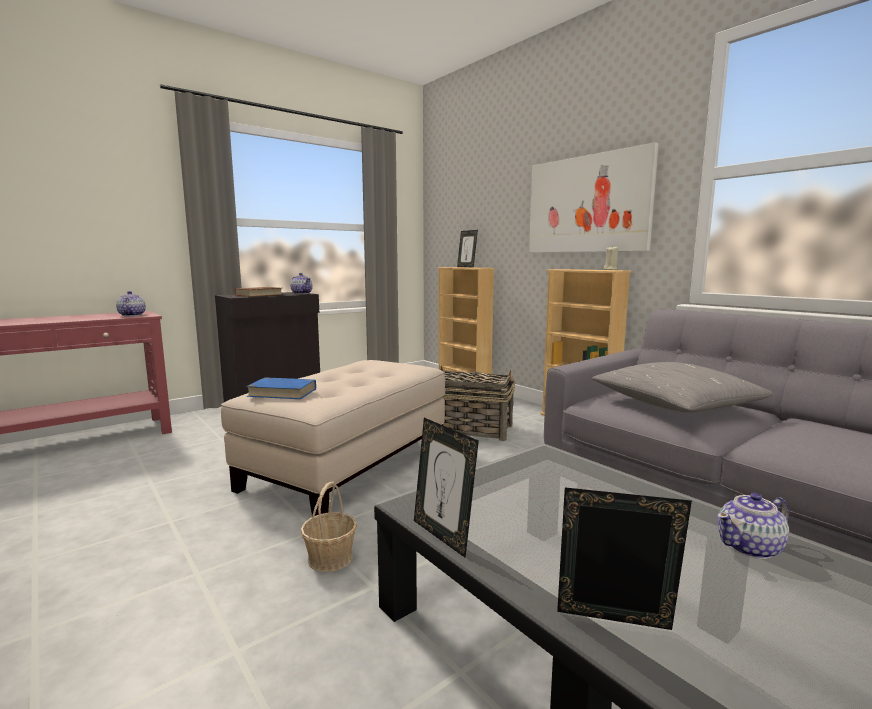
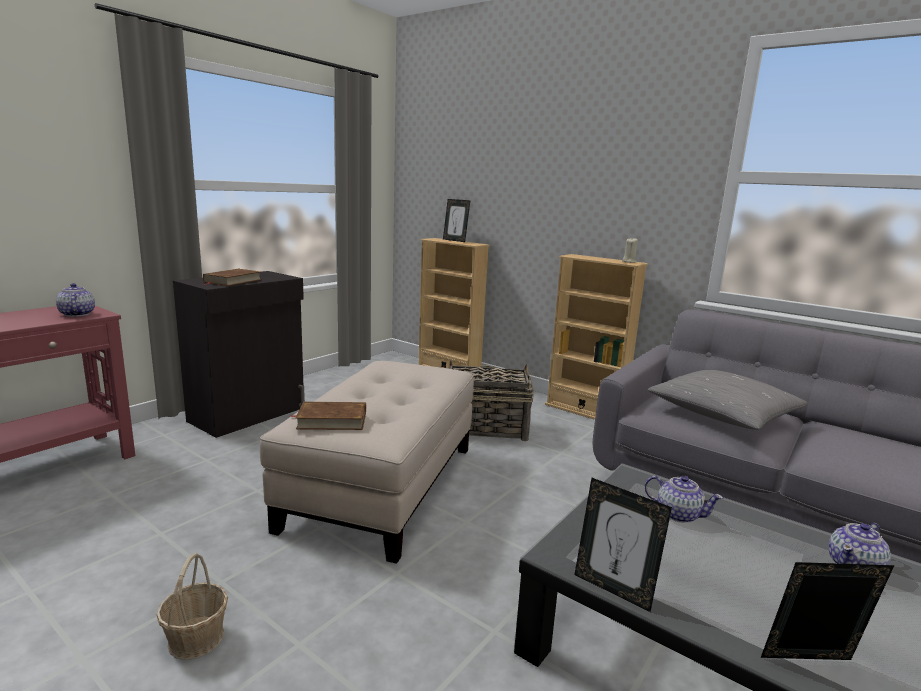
camera: 15 degrees left, 5 degrees up
blue book [246,377,316,399] -> brown book [290,402,366,430]
teapot [290,273,312,294] -> teapot moved to [645,475,724,523]
basket [300,482,357,572] -> basket moved to [156,553,228,660]
picture [529,142,659,252] -> none

